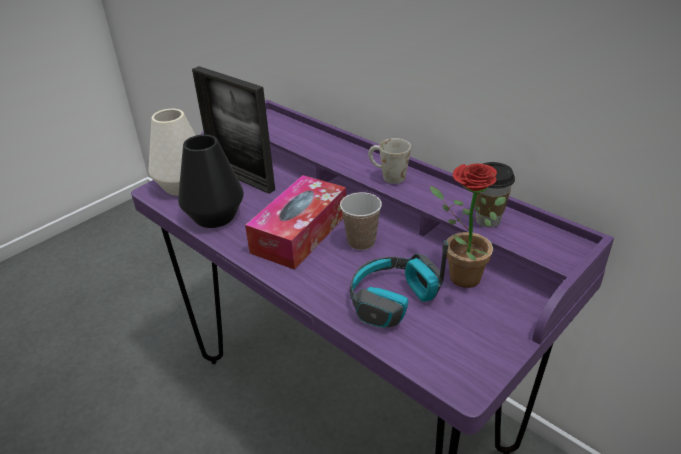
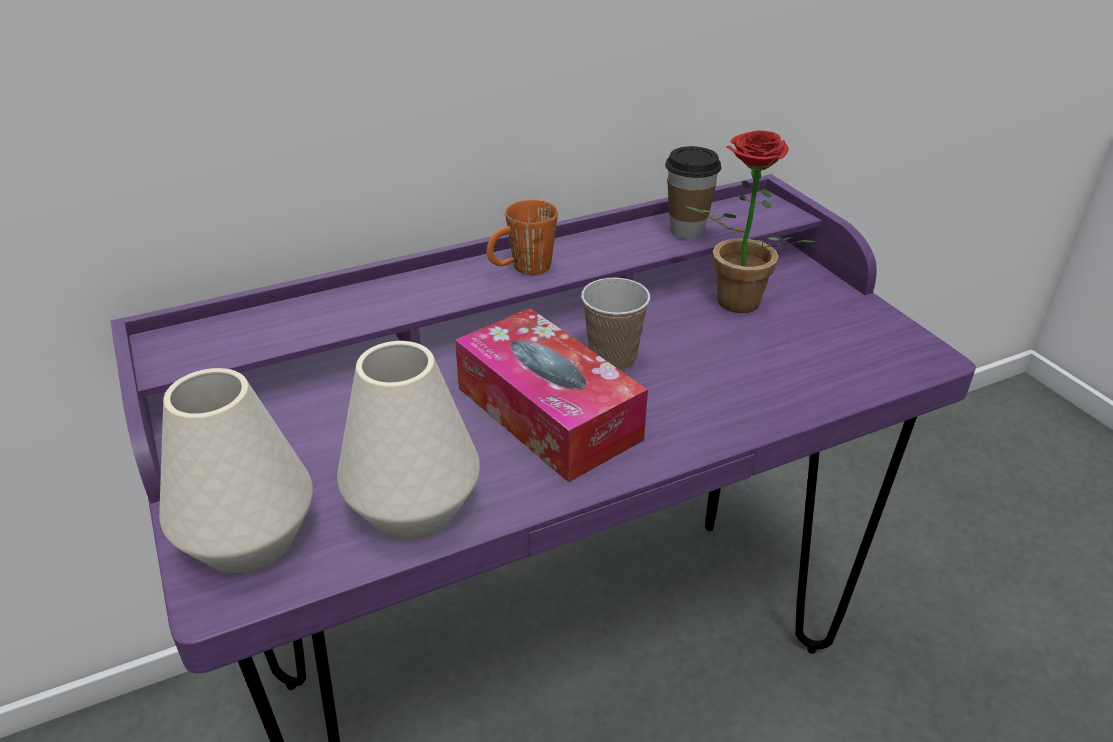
camera: 70 degrees left, 0 degrees up
black vase [178,134,244,228] -> white vase [337,341,480,539]
picture frame [192,66,275,194] -> none
headphones [350,240,448,328] -> none
white mug [368,138,411,184] -> orange mug [486,200,558,275]

